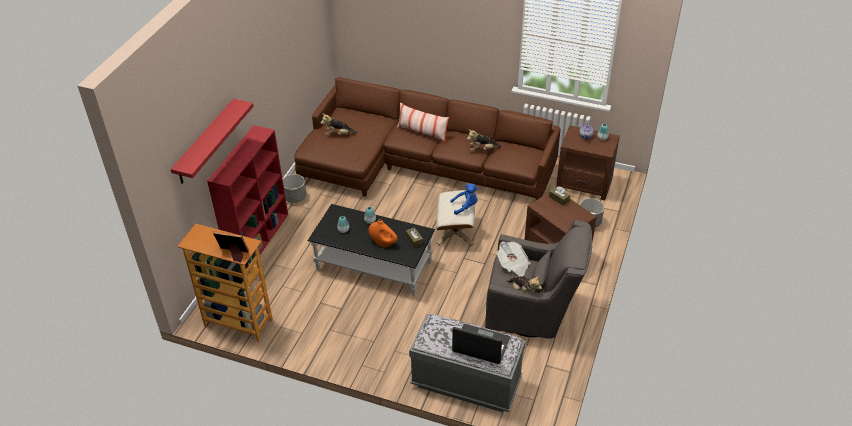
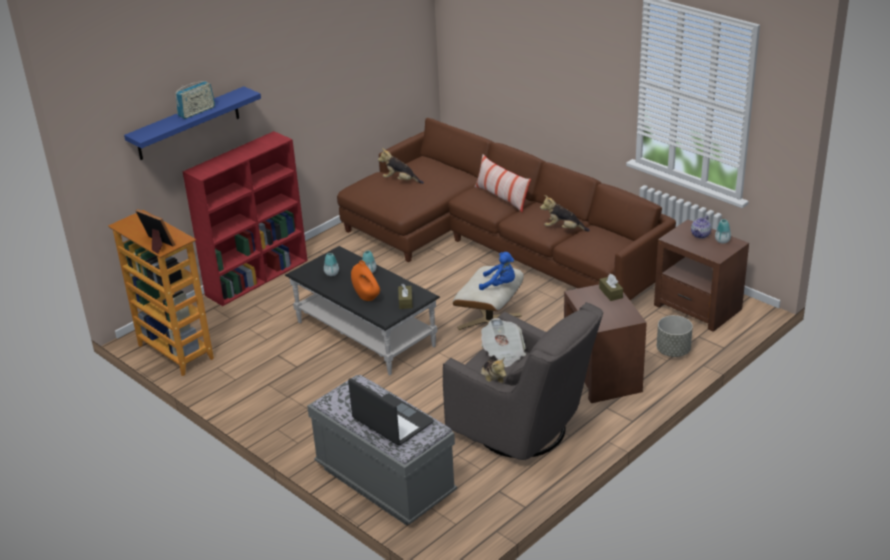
camera: 25 degrees right, 10 degrees down
red shelf [171,99,254,184] -> blue shelf [124,86,261,160]
grey planter [283,174,307,203] -> none
none -> radio [175,81,215,119]

